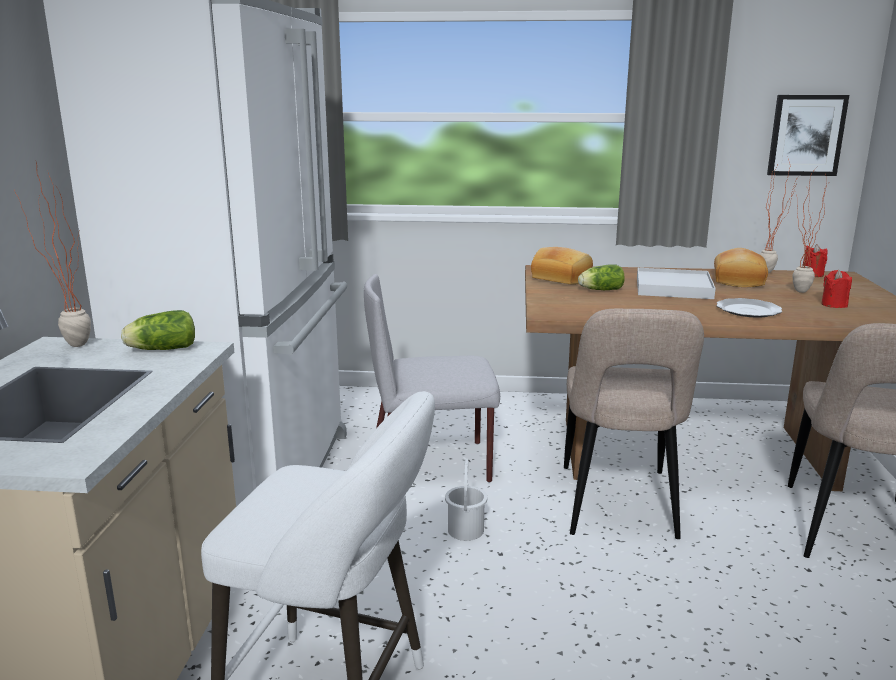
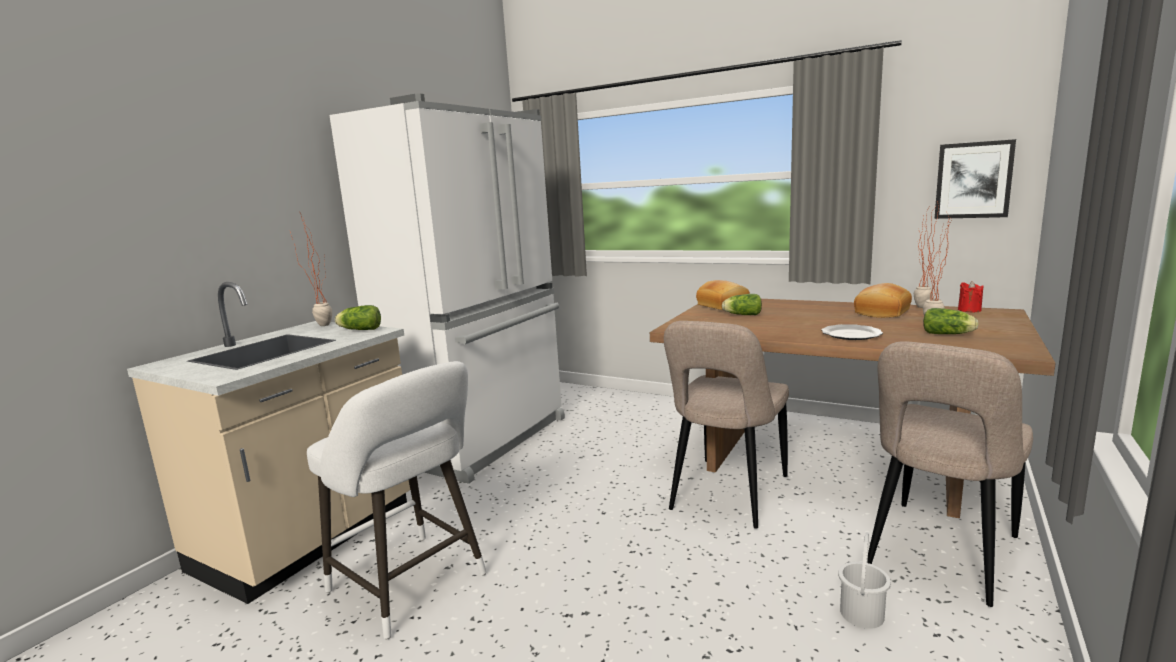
camera: 25 degrees right, 5 degrees down
grey chair [364,274,500,483] -> none
white bucket [445,459,488,541] -> white bucket moved to [838,533,891,629]
white tray [637,268,716,299] -> none
red candle [821,270,852,308] -> lettuce [923,308,979,334]

